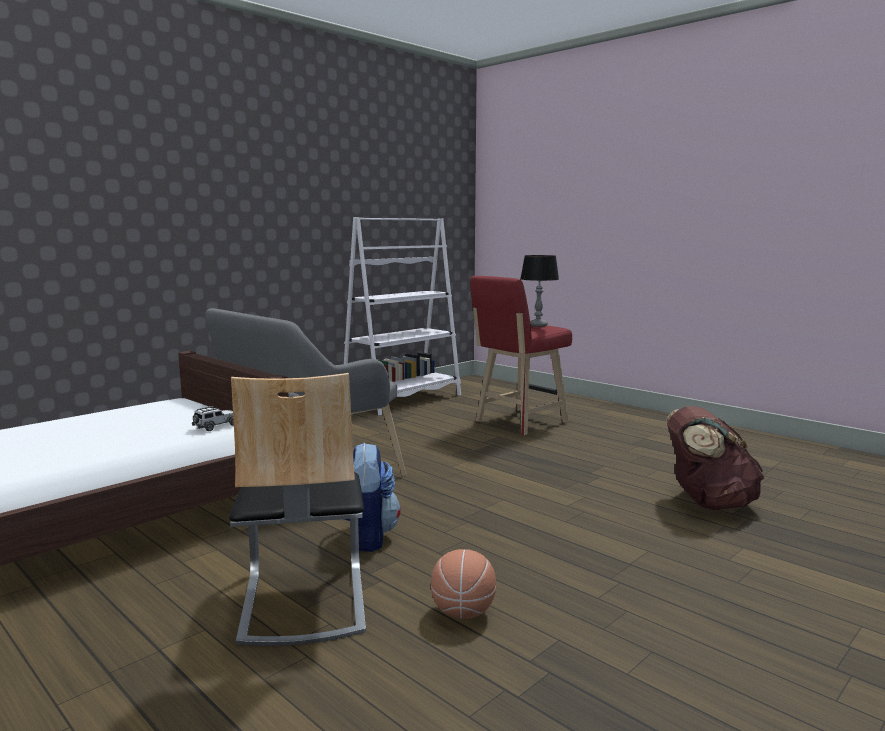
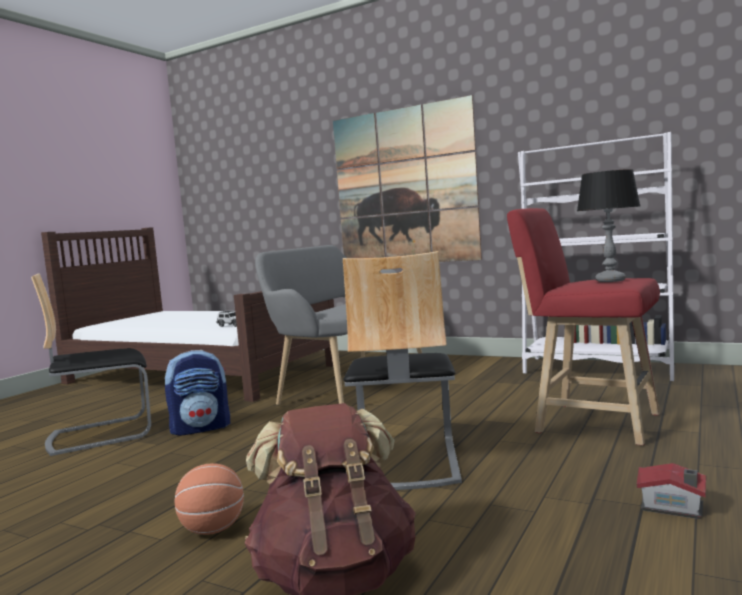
camera: 75 degrees right, 5 degrees down
basketball [431,549,496,619] -> basketball moved to [174,463,244,535]
none -> picture [333,95,482,262]
none -> chair [343,251,462,490]
none -> toy house [637,463,707,519]

